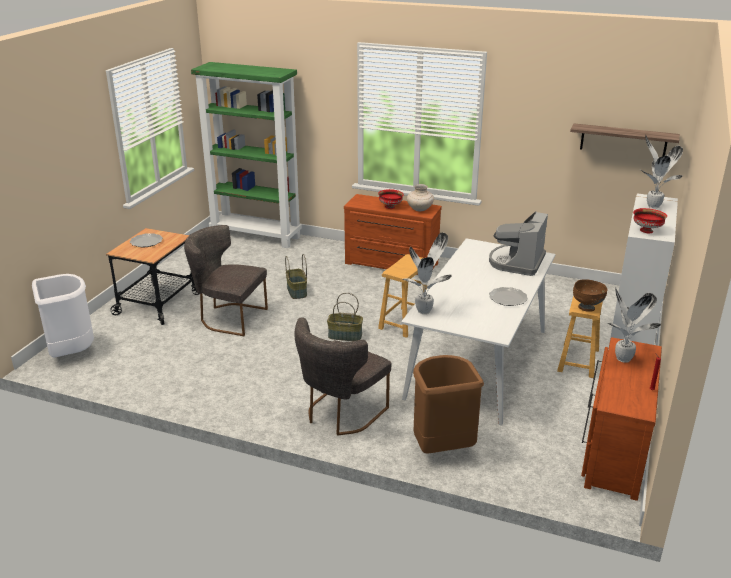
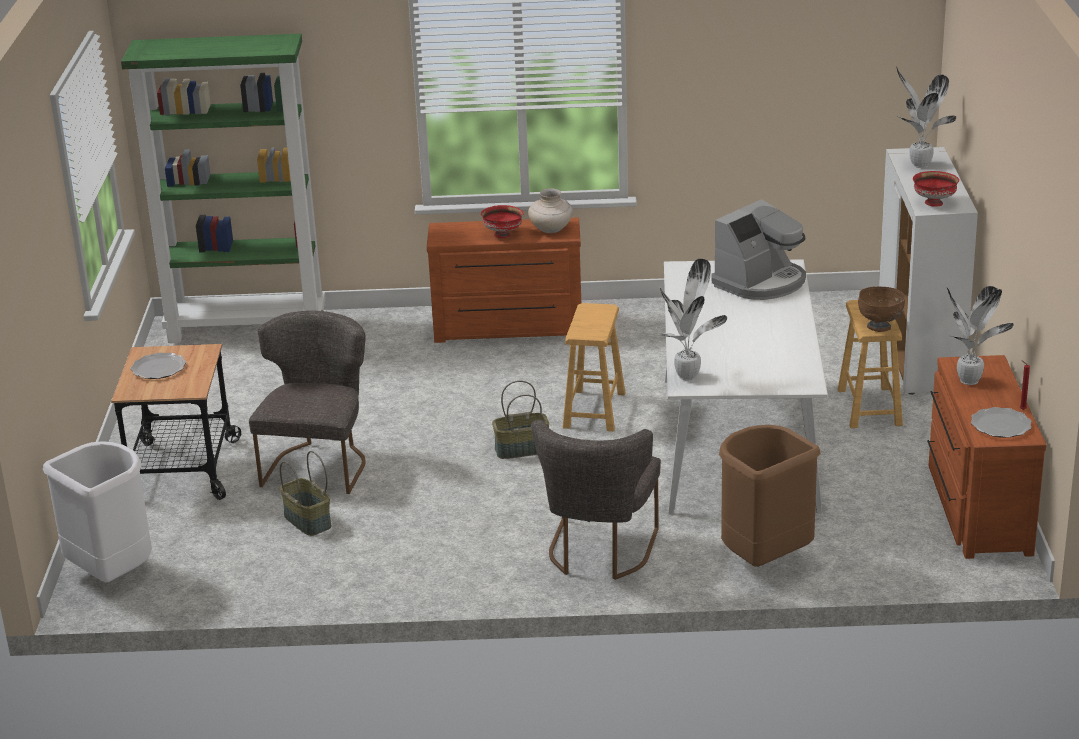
camera: 20 degrees left, 0 degrees up
grey chair [184,225,268,336] -> grey chair turned 105 degrees clockwise [249,310,366,494]
basket [285,254,307,299] -> basket moved to [280,451,331,536]
coffee machine [489,211,548,276] -> coffee machine turned 135 degrees counterclockwise [711,199,806,300]
plate [489,287,528,306] -> plate moved to [971,407,1032,438]
shelf [570,123,680,156] -> none

